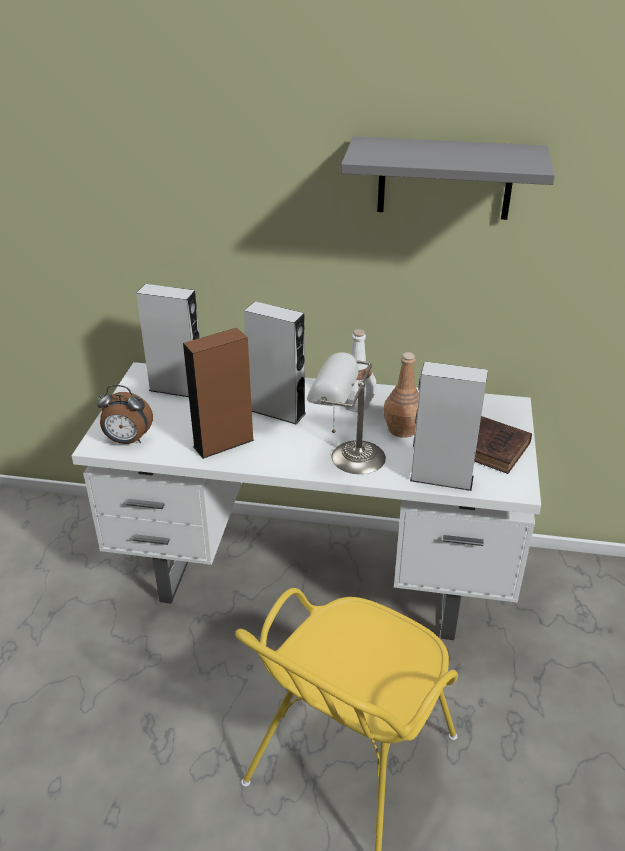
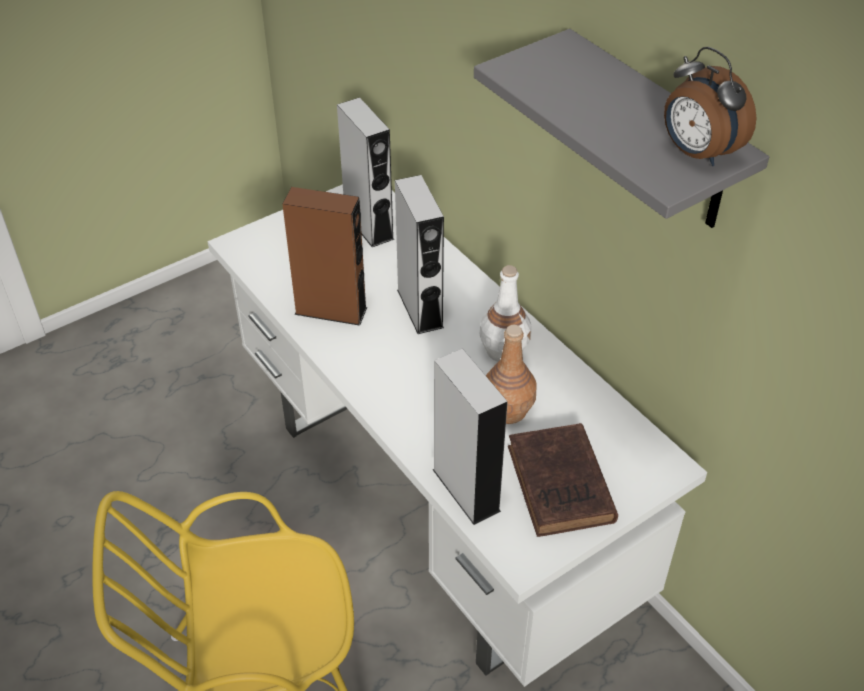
camera: 45 degrees right, 10 degrees up
alarm clock [97,385,153,444] -> alarm clock moved to [664,47,756,166]
white table lamp [307,352,386,474] -> none

